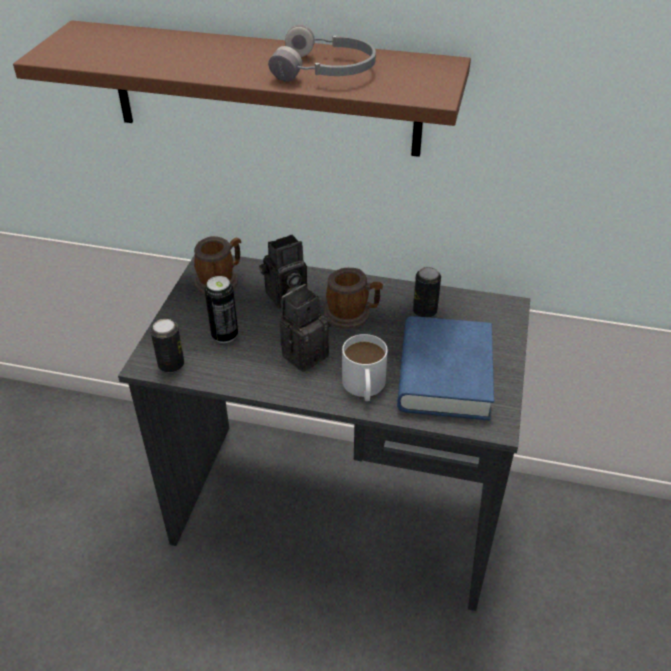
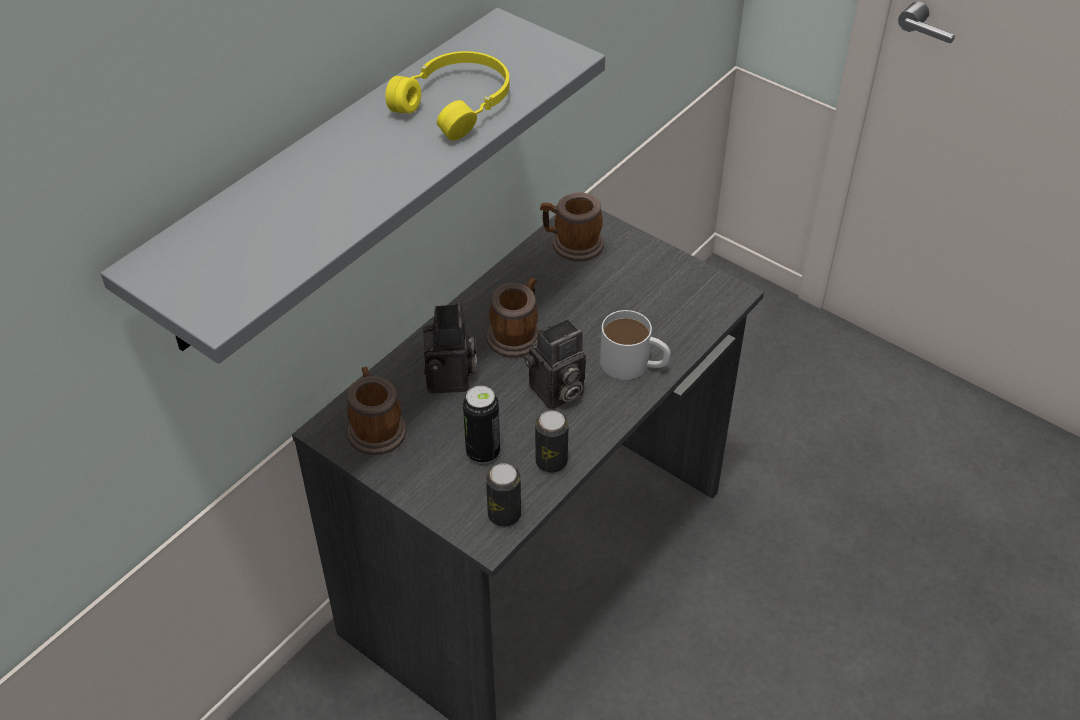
camera: 65 degrees left, 5 degrees up
brown shelf [13,20,471,157] -> grey shelf [101,8,605,364]
grey headphones [268,25,376,82] -> yellow headphones [385,51,510,141]
camera [279,284,332,372] -> camera turned 105 degrees counterclockwise [524,318,586,410]
blue book [397,316,494,420] -> none
can [413,267,441,318] -> can moved to [535,411,569,473]
none -> mug [540,193,604,262]

